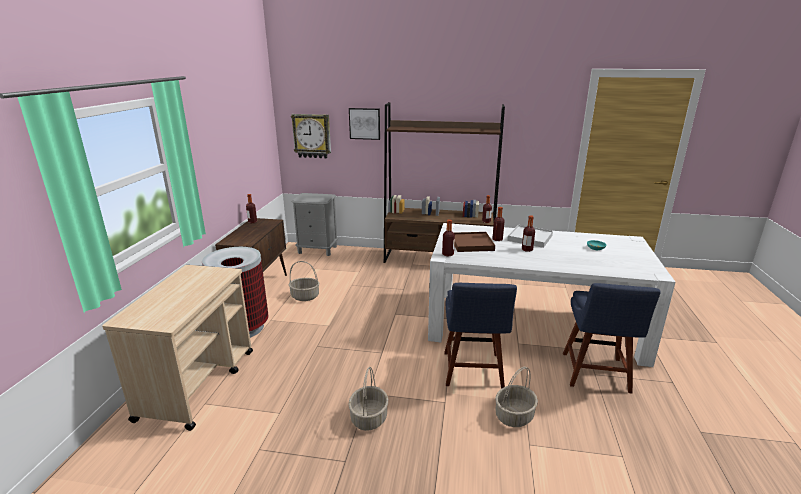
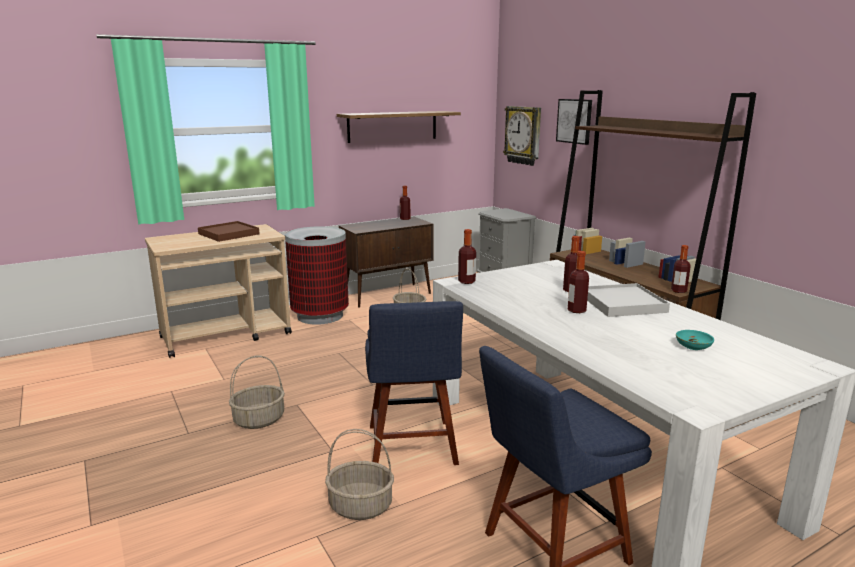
camera: 50 degrees right, 5 degrees down
blue chair [444,283,517,388] -> blue chair turned 60 degrees counterclockwise [365,301,463,465]
brown tray [454,232,495,252] -> brown tray moved to [198,221,260,242]
none -> shelf [337,111,461,143]

